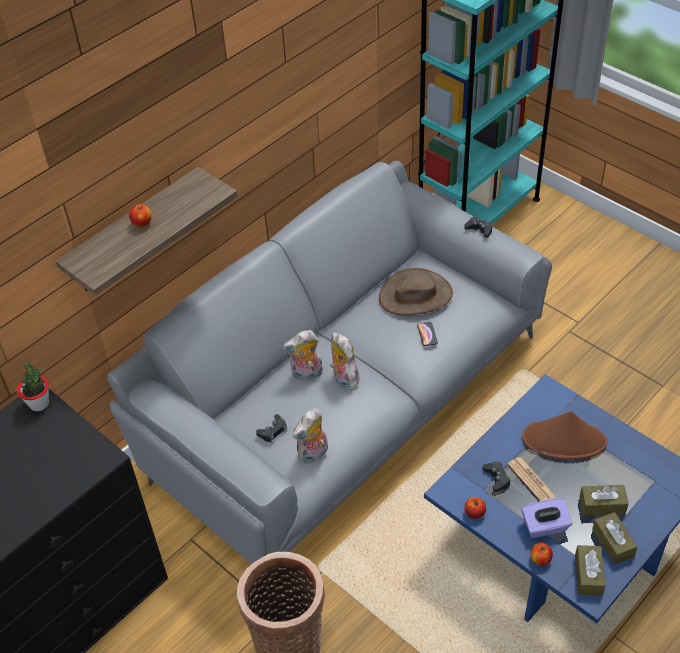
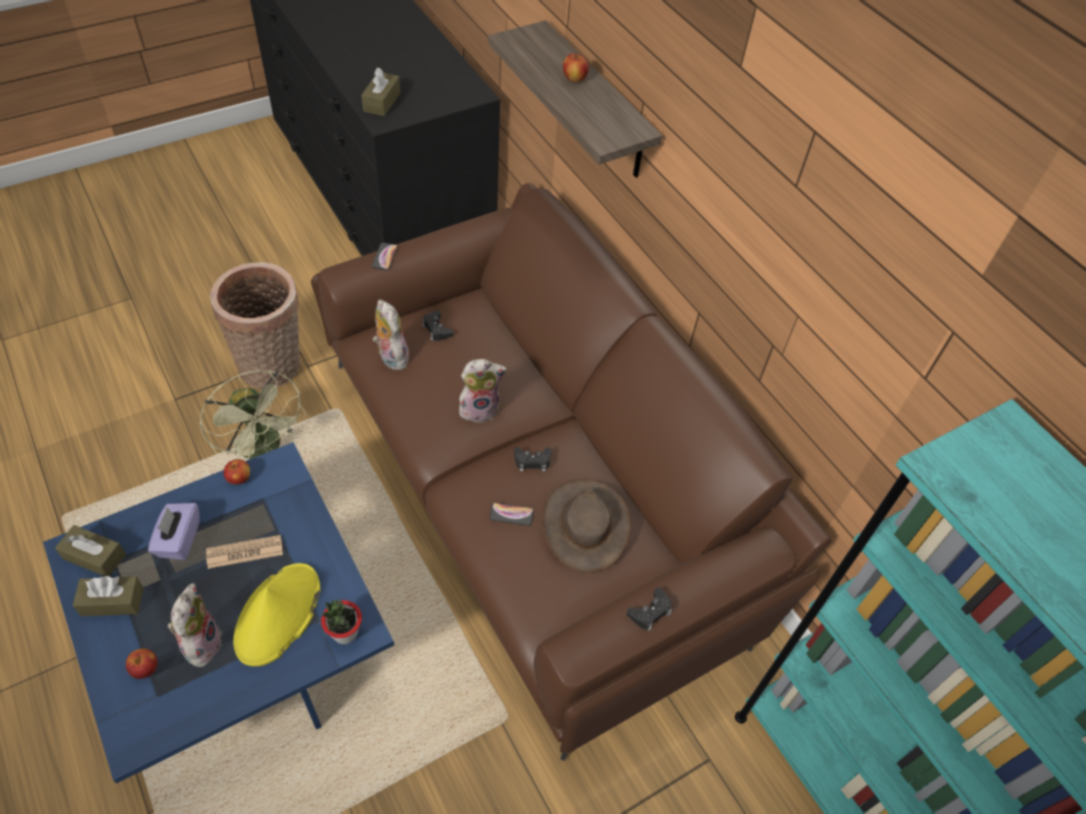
camera: 100 degrees right, 5 degrees up
potted plant [17,361,49,411] -> potted plant moved to [321,598,362,644]
grey sofa [107,161,552,564] -> brown sofa [311,183,832,761]
plush toy [283,330,323,381] -> plush toy moved to [168,583,222,668]
black game controller [482,461,511,492] -> black game controller moved to [514,447,552,472]
brown hat [522,411,607,460] -> yellow hat [233,563,320,666]
apple [530,542,553,566] -> apple moved to [126,649,157,679]
brown tissue box [579,485,629,516] -> brown tissue box moved to [361,68,401,116]
none -> green fan [200,370,306,461]
none -> phone [372,243,398,270]

